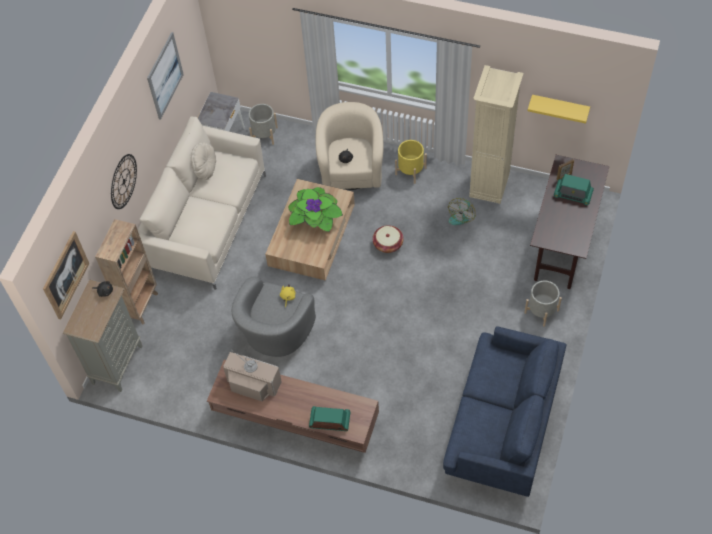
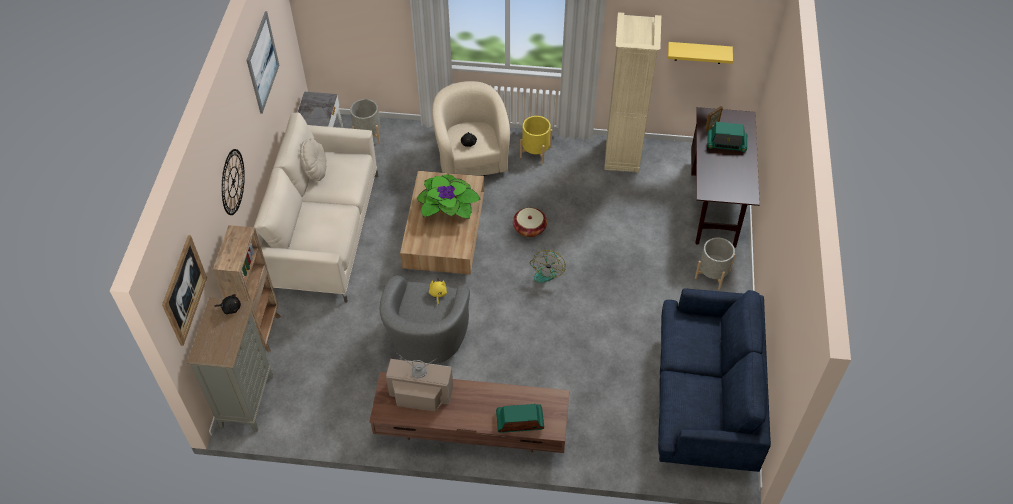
camera: 15 degrees left, 5 degrees down
fan [448,198,476,225] -> fan moved to [530,250,566,283]

